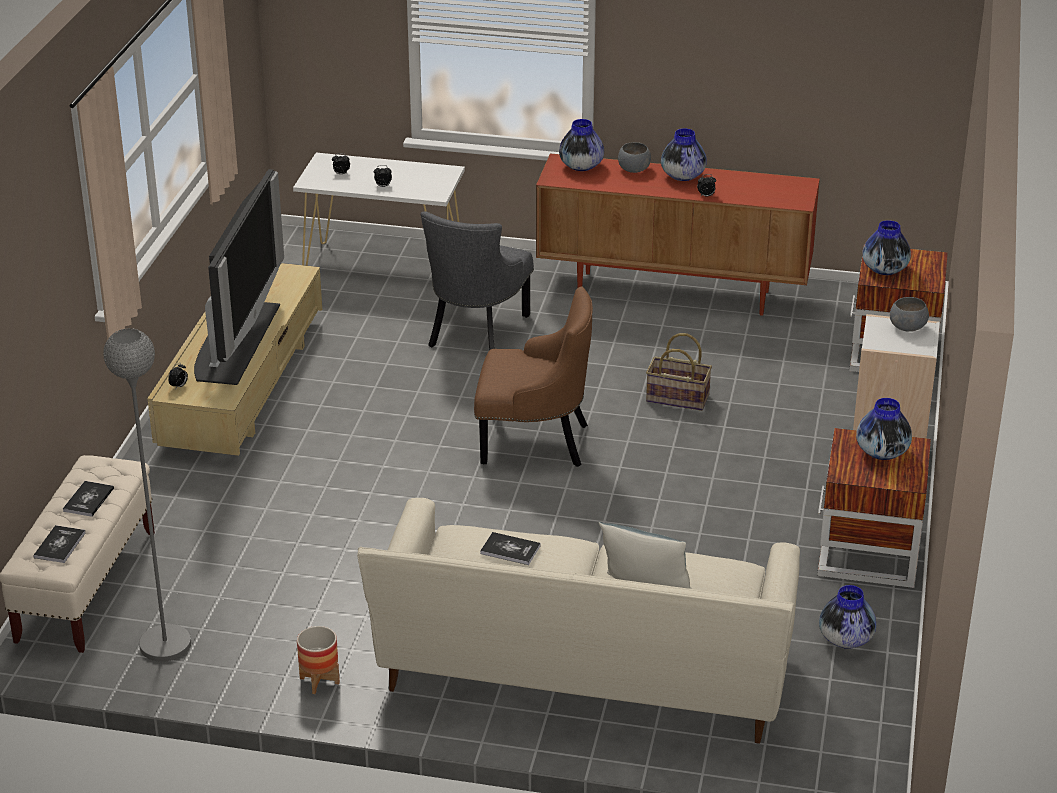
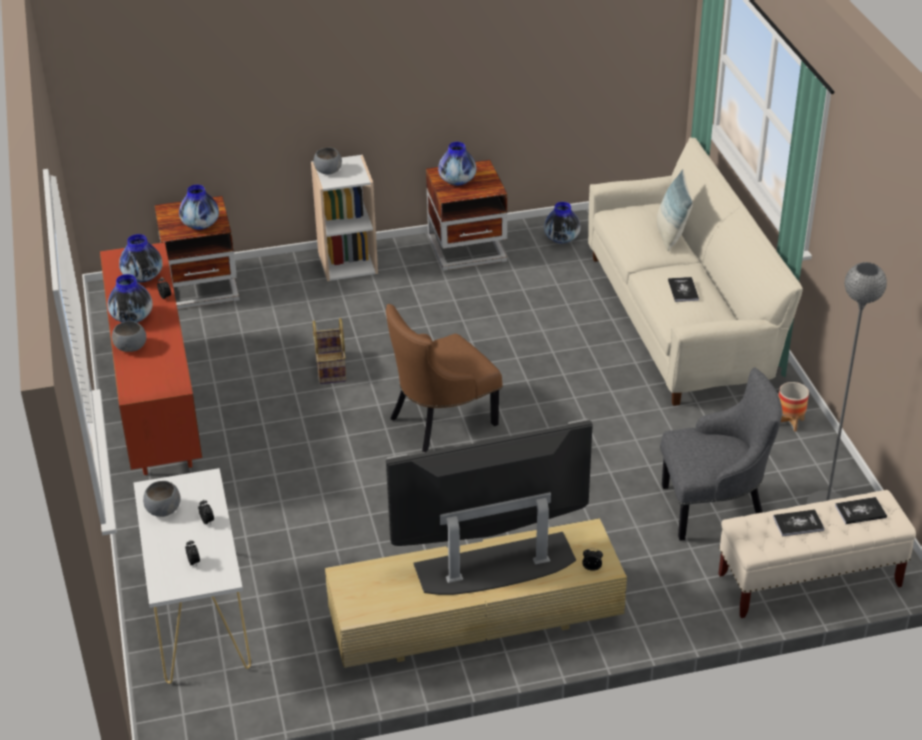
camera: 115 degrees left, 5 degrees up
grey armchair [420,212,534,350] -> grey armchair moved to [660,368,783,541]
brown armchair [474,286,593,467] -> brown armchair turned 105 degrees counterclockwise [386,304,503,452]
vase [559,119,604,171] -> vase moved to [119,234,163,282]
none -> grey bowl [143,481,181,517]

